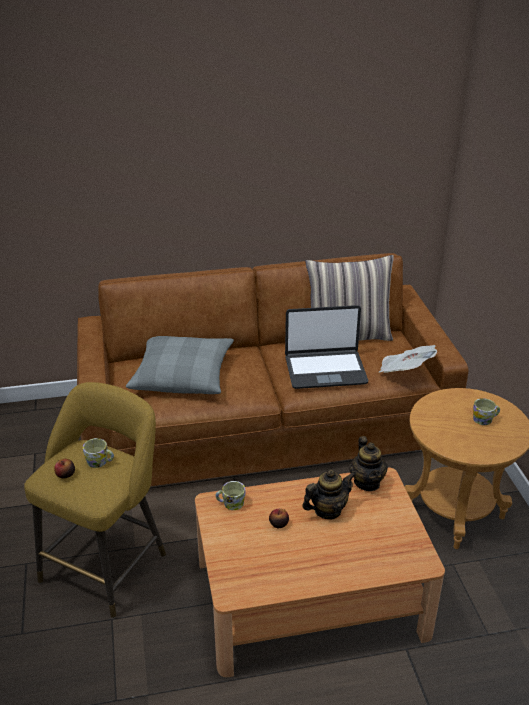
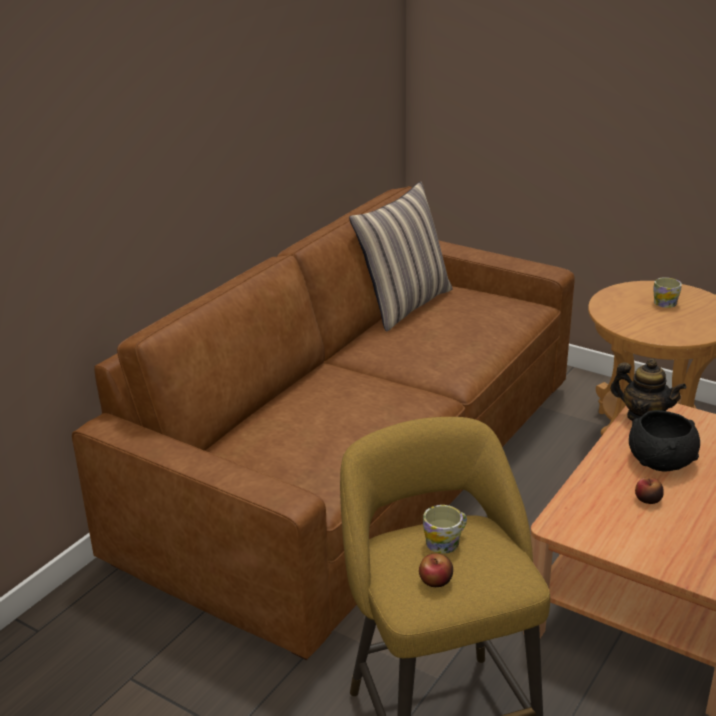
camera: 45 degrees left, 5 degrees down
grey pillow [126,336,234,394] -> none
mug [216,481,246,510] -> none
laptop [285,305,368,389] -> none
teapot [302,469,355,519] -> black bowl [629,410,700,471]
newspaper [379,345,437,373] -> none

